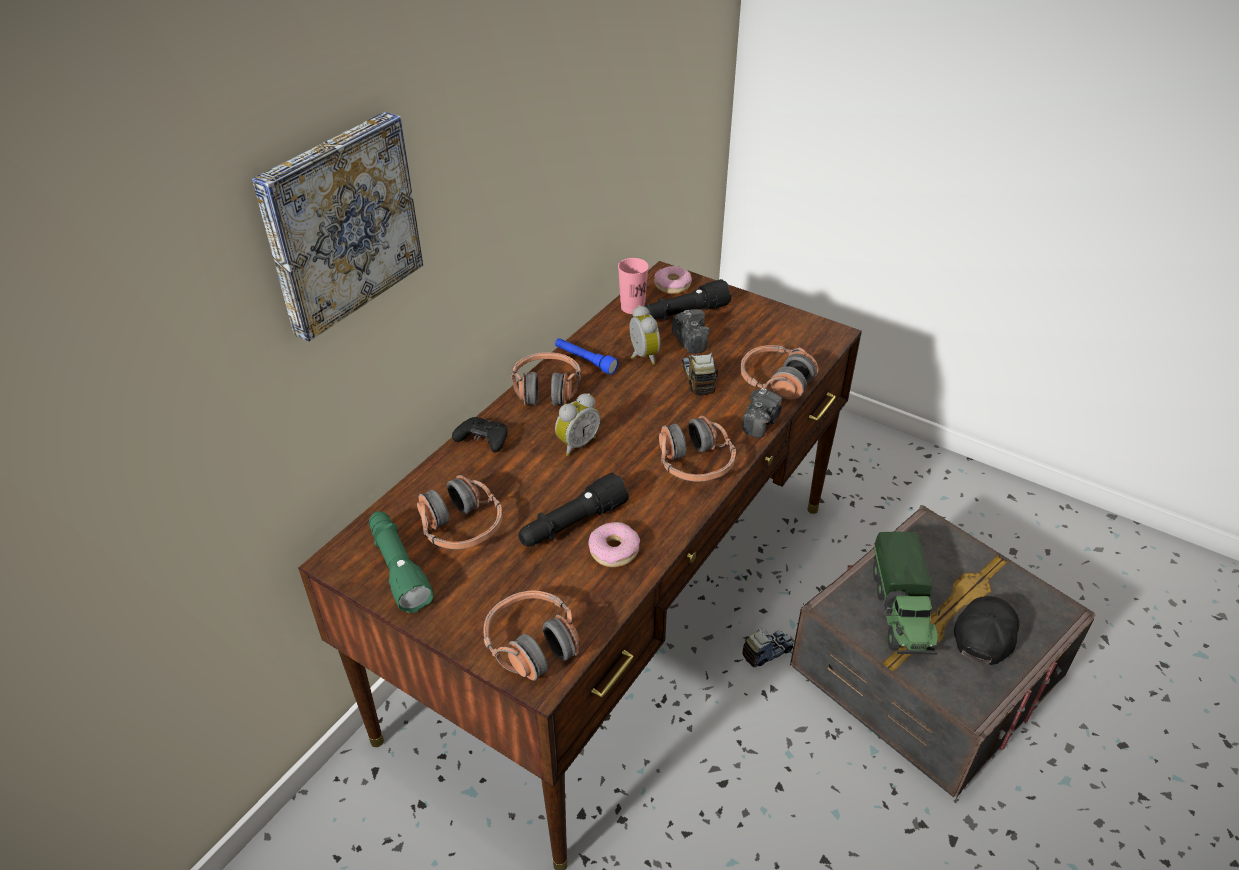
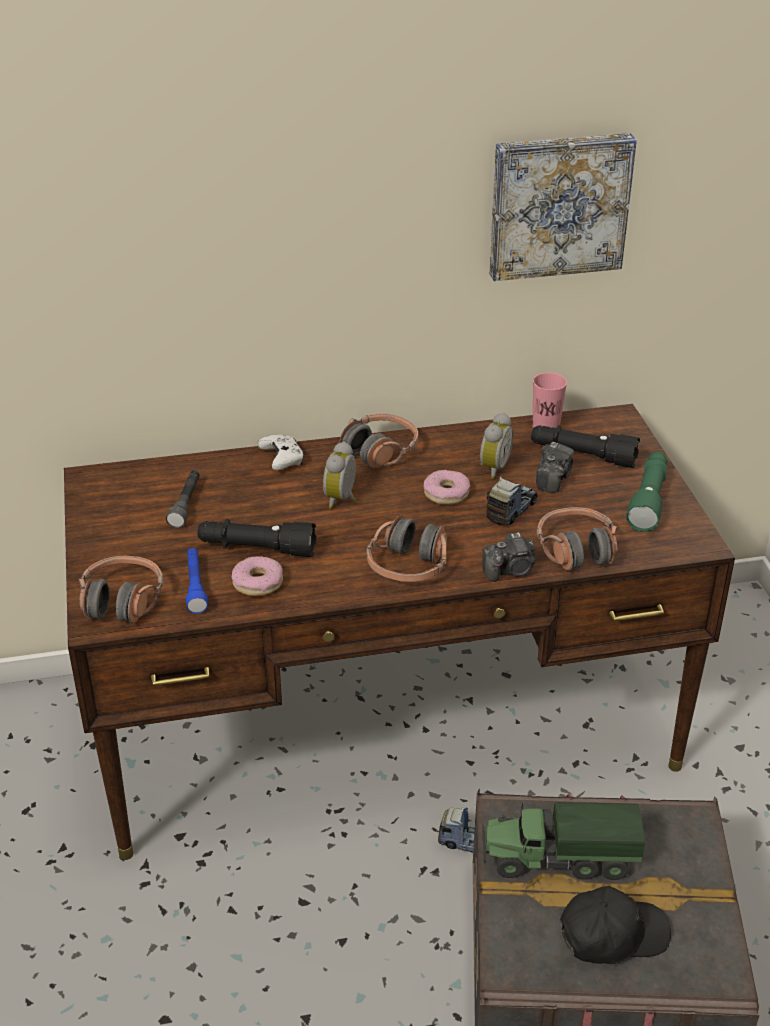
camera: 45 degrees right, 5 degrees down
picture [252,112,423,342] -> picture moved to [489,133,637,281]
green flashlight [369,511,433,613] -> green flashlight moved to [626,452,668,532]
headphones [417,475,502,549] -> grey flashlight [166,470,200,528]
black game controller [452,417,508,453] -> white game controller [258,435,304,470]
blue flashlight [555,338,618,375] -> blue flashlight moved to [186,548,208,614]
alarm clock [555,393,600,456] -> alarm clock turned 105 degrees clockwise [323,441,356,509]
donut [654,266,692,294] -> donut moved to [424,470,470,505]
toy truck [873,531,941,655] -> toy truck turned 45 degrees clockwise [482,802,645,880]

